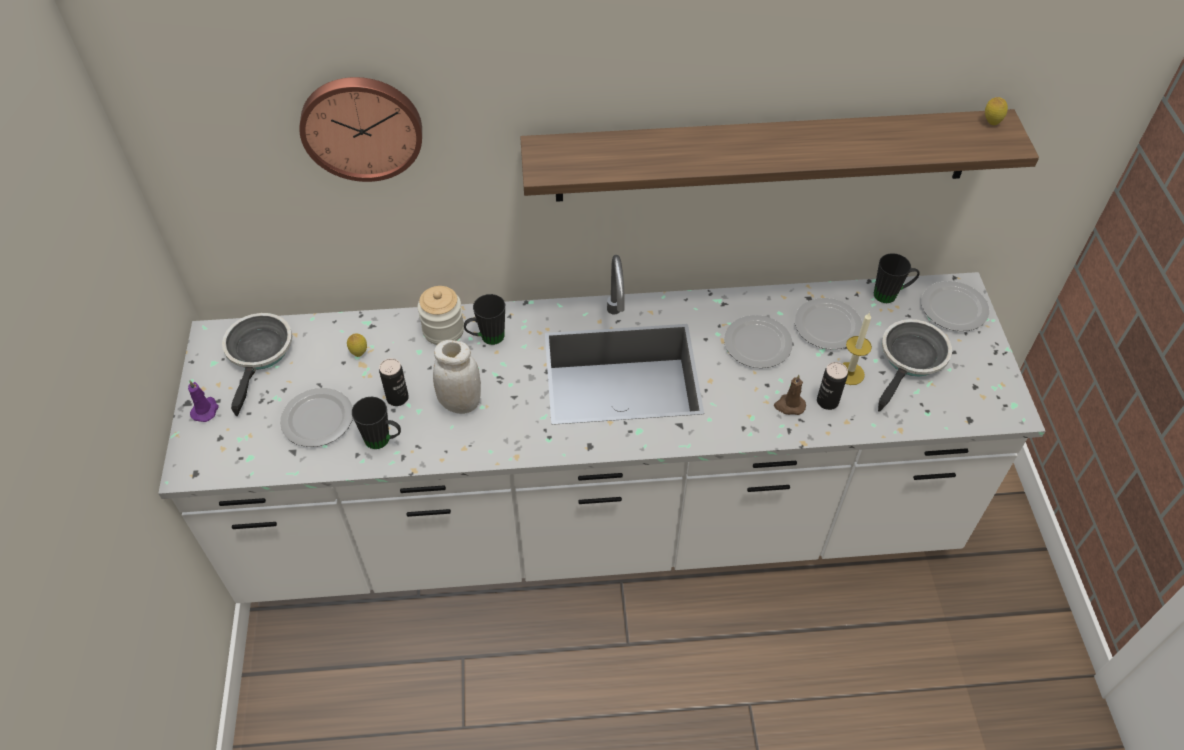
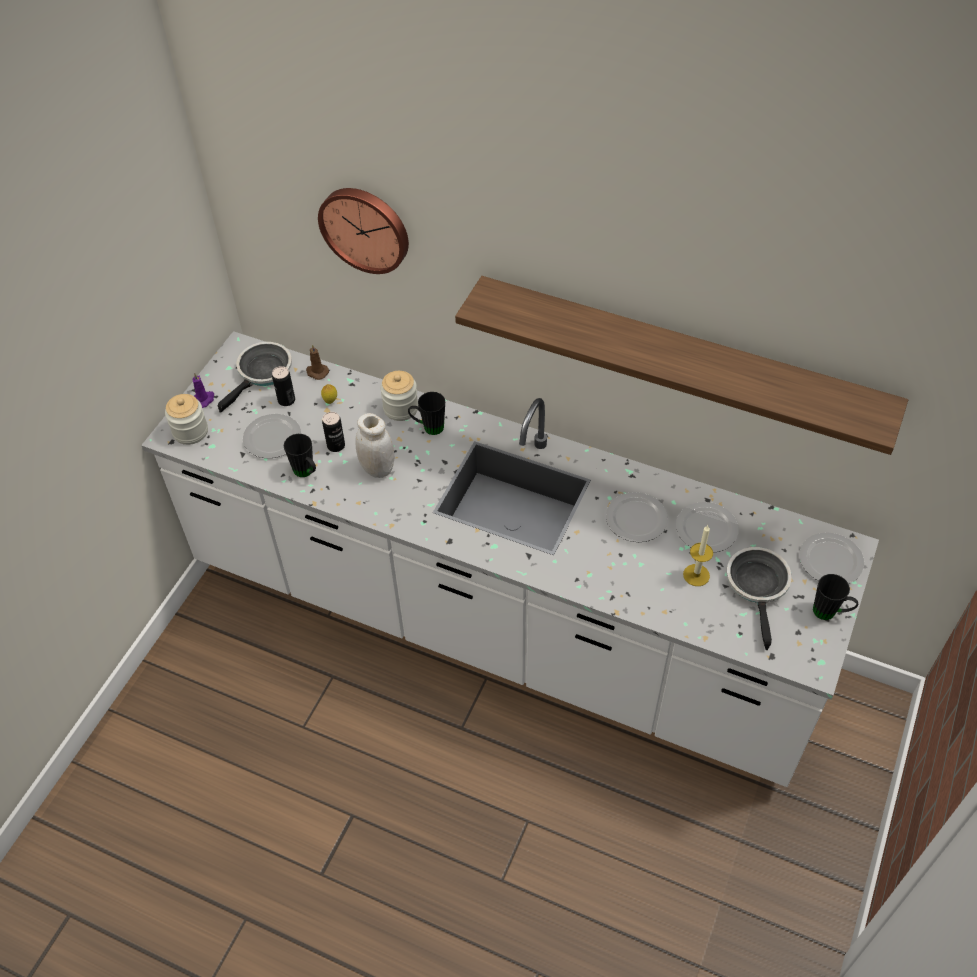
camera: 30 degrees right, 0 degrees up
brown candle [774,375,806,415] -> brown candle moved to [306,344,329,380]
can [817,362,848,410] -> can moved to [272,366,295,406]
black mug [874,253,920,303] -> black mug moved to [813,574,858,620]
frying pan [878,319,952,412] -> frying pan turned 60 degrees counterclockwise [726,547,792,650]
lemon [985,97,1008,125] -> none
none -> jar [165,394,208,445]

